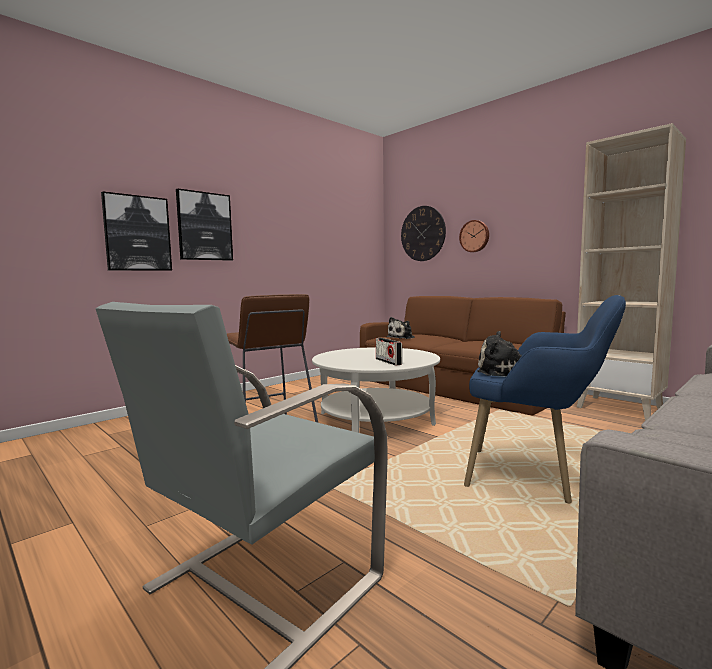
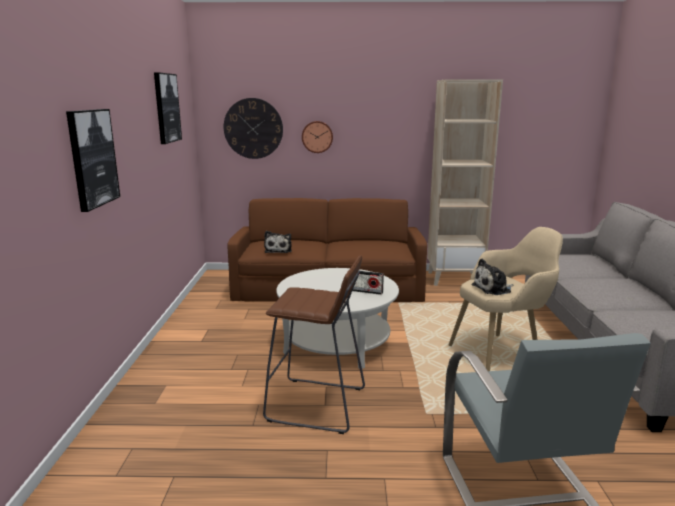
camera: 45 degrees left, 10 degrees up
picture [101,191,172,271] -> picture moved to [154,72,182,144]
blue armchair [464,295,626,504] -> beige armchair [448,227,563,371]

